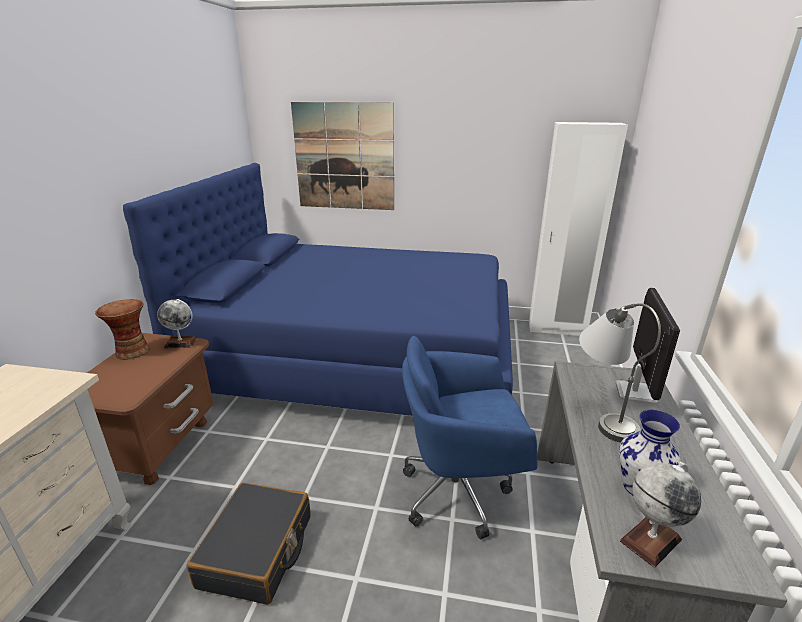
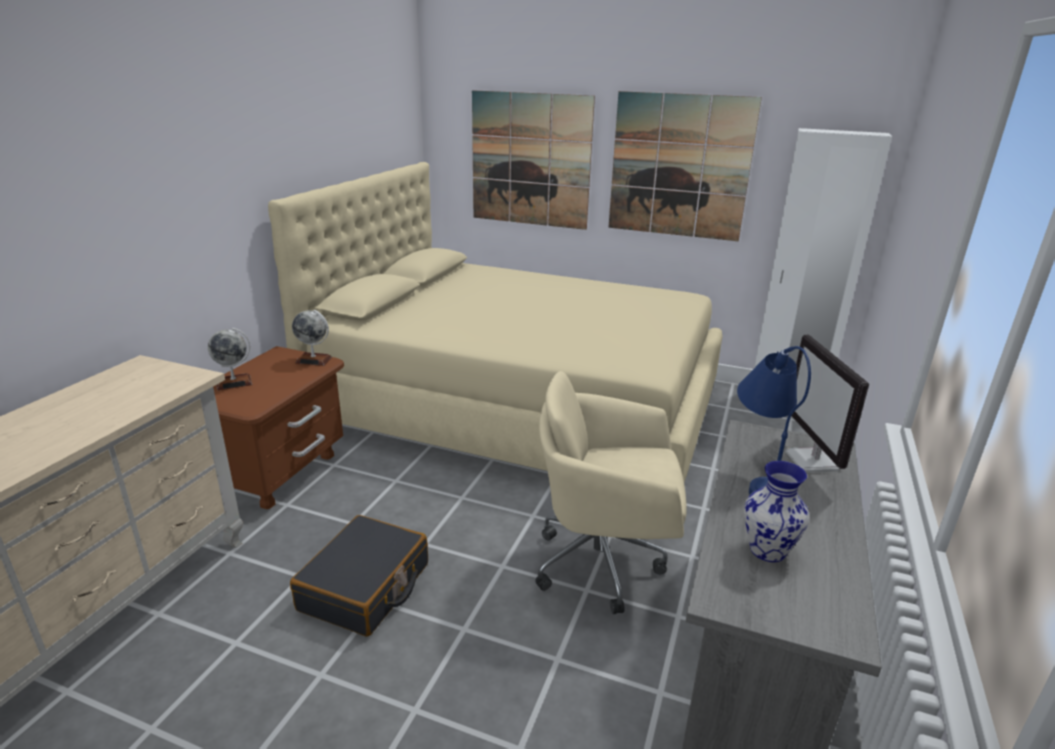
camera: 10 degrees right, 0 degrees up
vase [95,299,150,360] -> none
blue bed [123,163,513,416] -> beige bed [268,162,723,482]
blue office chair [402,336,538,539] -> beige office chair [535,371,687,614]
grey table lamp [579,303,661,443] -> blue table lamp [737,346,811,495]
monitor [616,288,680,405] -> monitor turned 150 degrees clockwise [785,335,869,473]
globe [620,462,701,568] -> globe moved to [208,328,252,391]
none -> picture [608,91,762,241]

